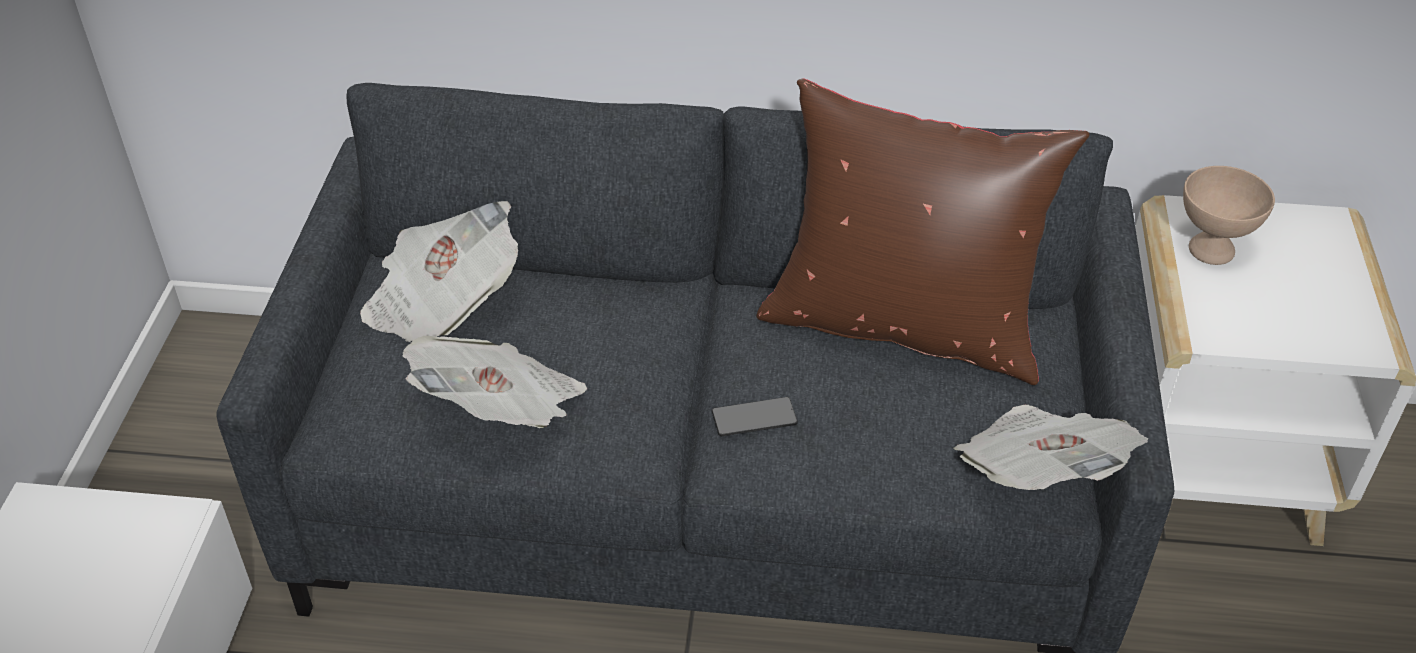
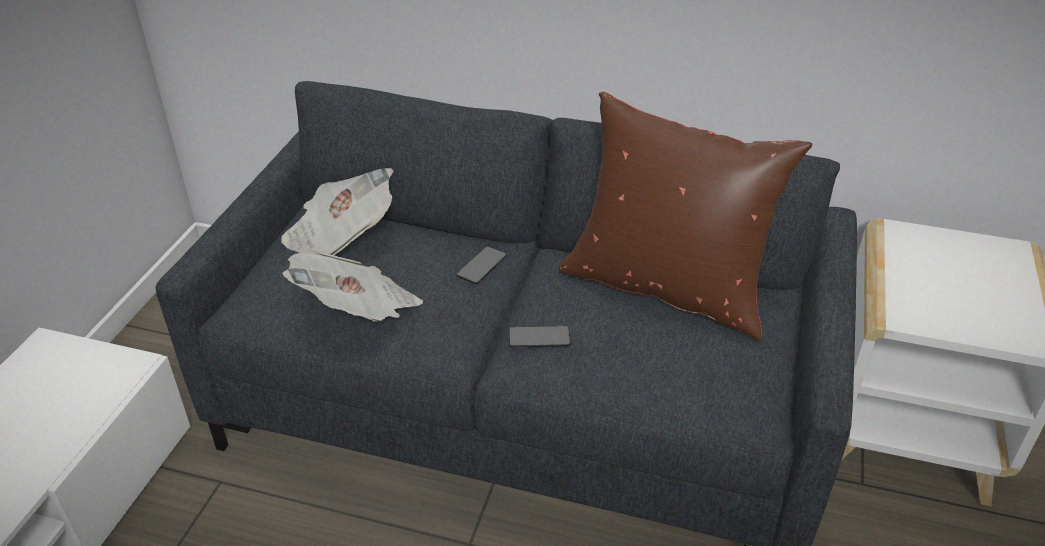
camera: 10 degrees right, 5 degrees down
newspaper [954,405,1148,490] -> none
beige bowl [1183,166,1275,265] -> none
none -> phone [457,246,507,284]

